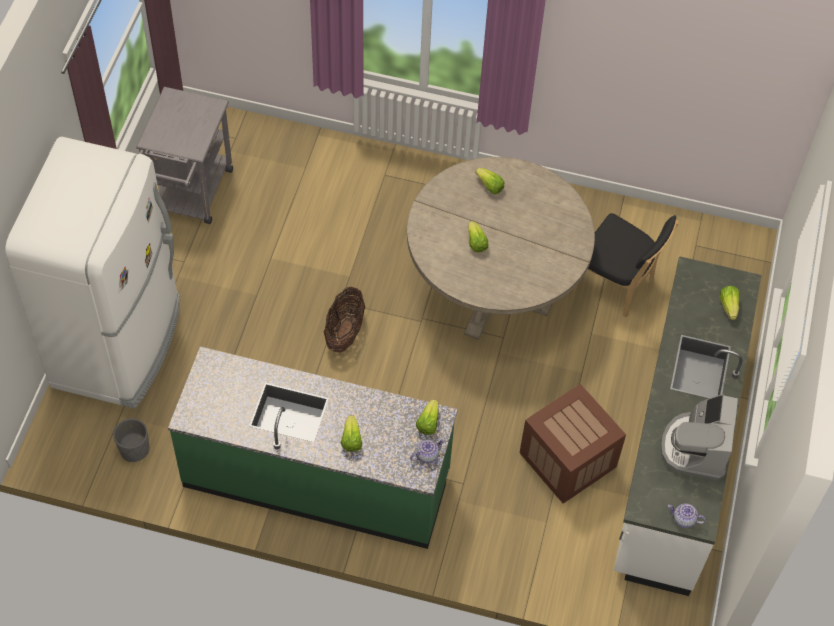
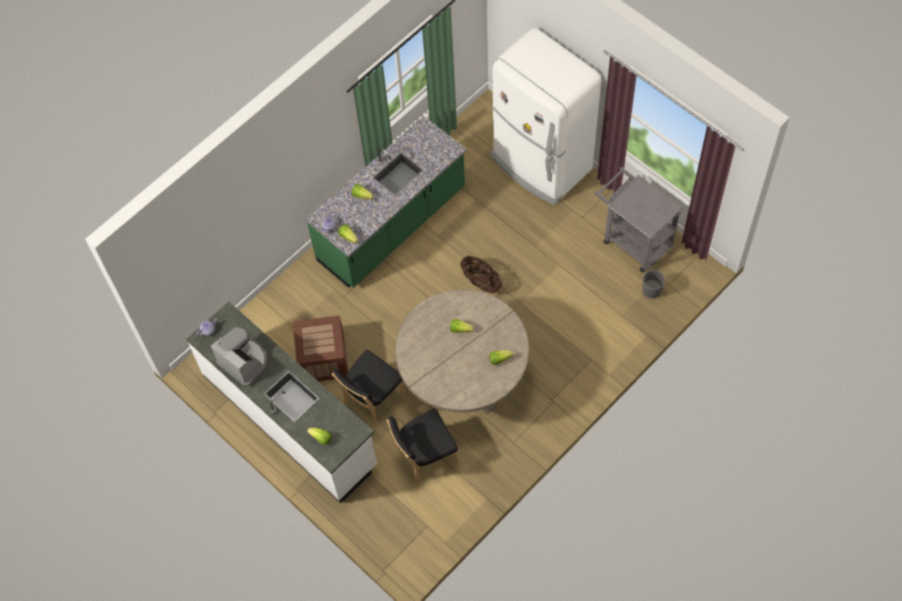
camera: 125 degrees right, 5 degrees up
grey planter [113,418,149,462] -> grey planter moved to [642,270,665,298]
none -> black chair [332,350,405,424]

